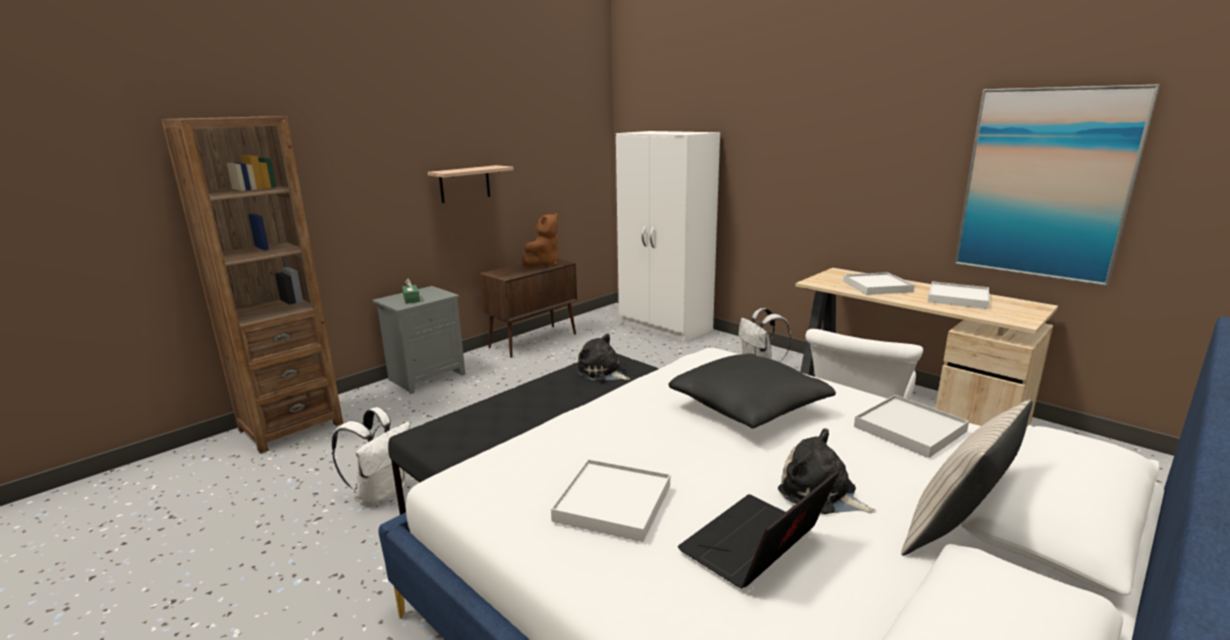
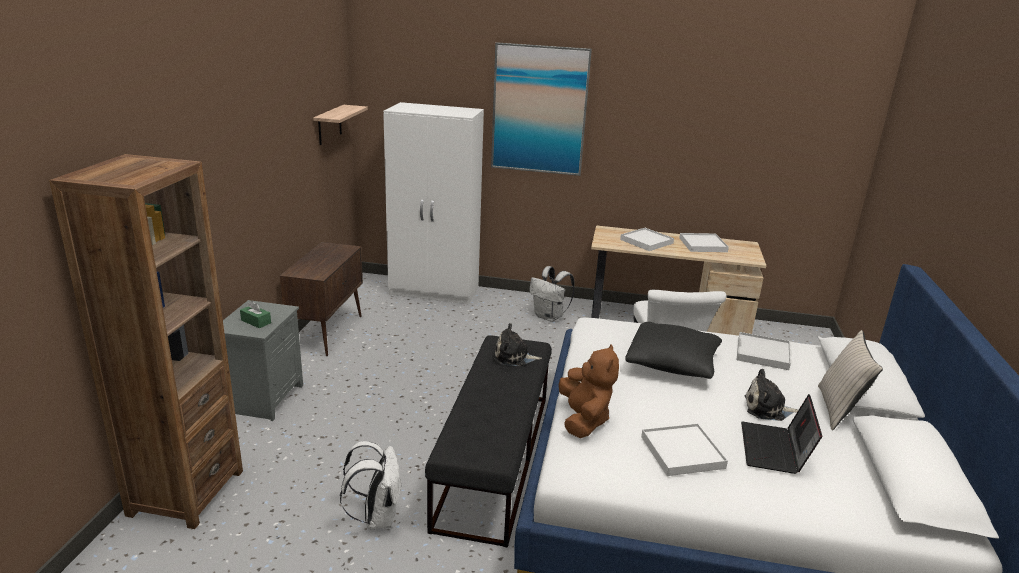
camera: 35 degrees left, 5 degrees up
shelf [428,165,514,203] -> shelf moved to [313,105,368,145]
brown plush toy [521,213,559,267] -> brown plush toy moved to [559,344,619,438]
picture [954,85,1160,287] -> picture moved to [491,42,592,176]

